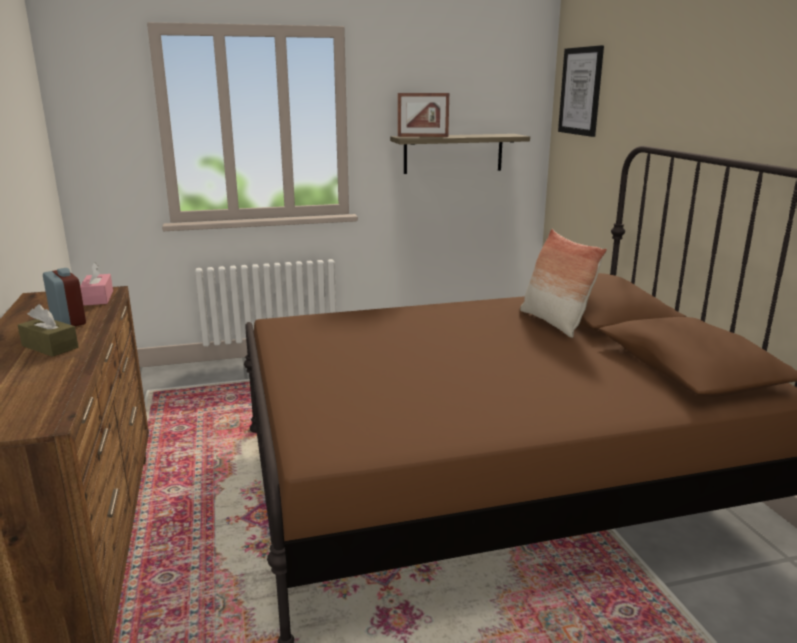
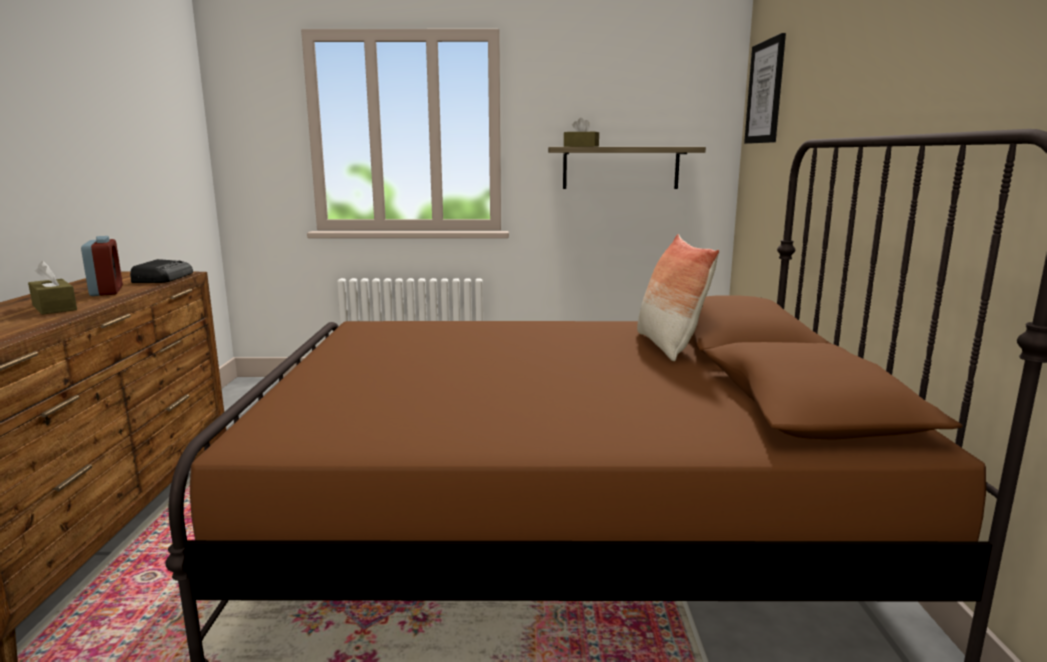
camera: 15 degrees right, 5 degrees down
pink tissue box [80,262,113,306] -> radio [130,259,193,283]
picture frame [398,93,449,137] -> brown tissue box [564,118,599,147]

